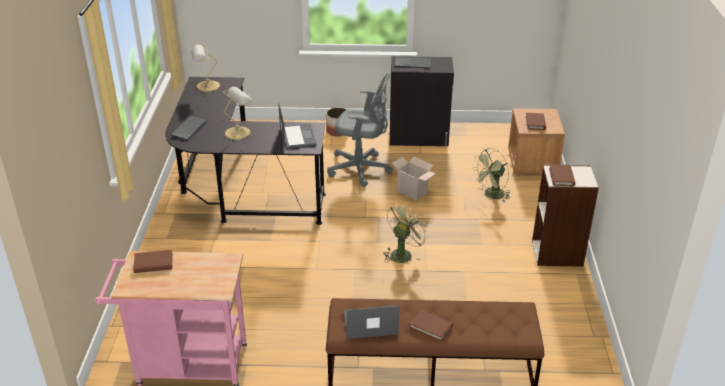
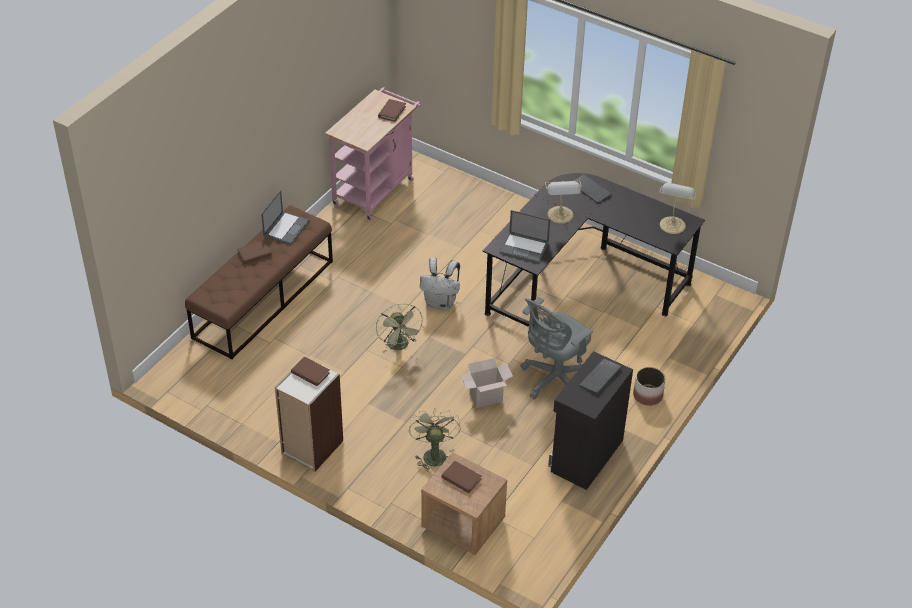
camera: 120 degrees right, 10 degrees up
none -> white backpack [420,257,460,309]

